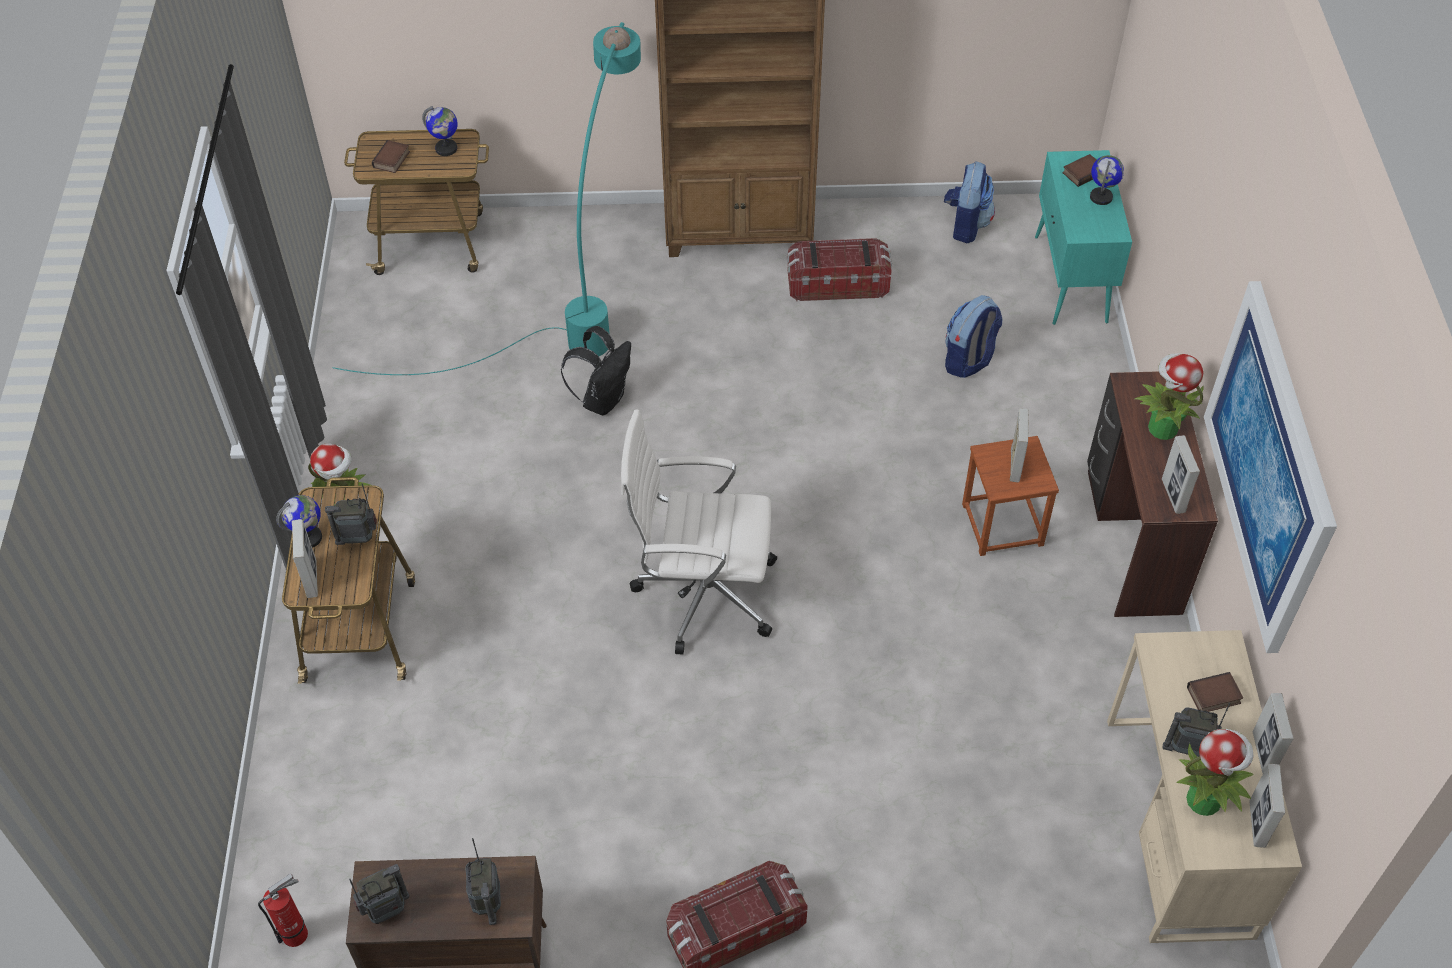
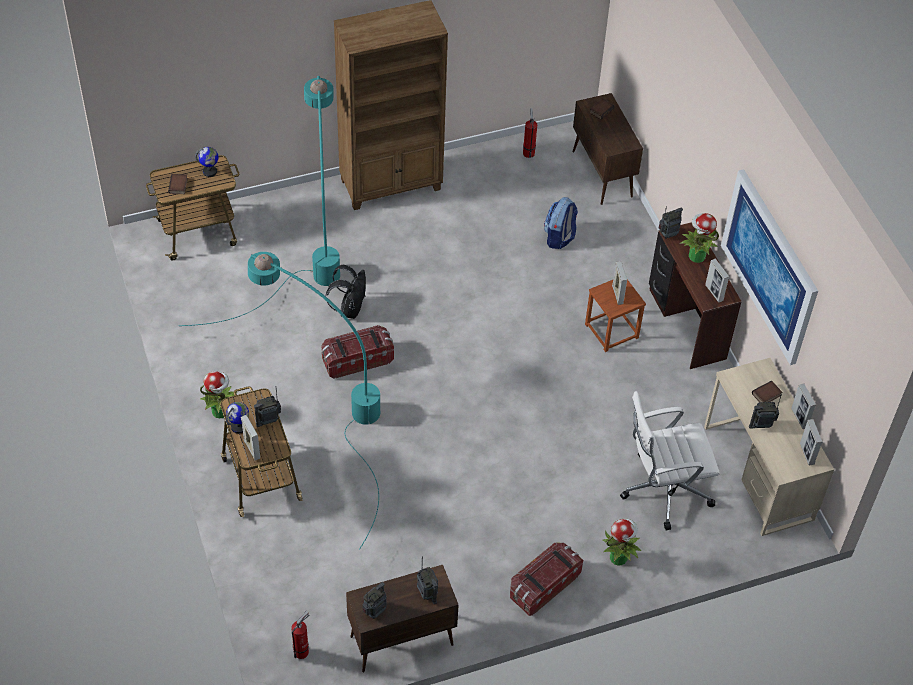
camera: 20 degrees left, 0 degrees up
white office chair [621,409,777,655] -> white office chair moved to [620,391,720,530]
storage box [787,238,892,301] -> storage box moved to [321,325,394,379]
backpack [944,162,995,243] -> fire extinguisher [523,108,537,158]
turquoise cabinet [1035,150,1132,325] -> brown cabinet [573,93,643,205]
globe [1090,155,1124,205] -> none
potted plant [1176,729,1254,816] -> potted plant moved to [602,518,641,565]
none -> turquoise floor lamp [248,252,380,550]
none -> radio [659,207,683,239]

